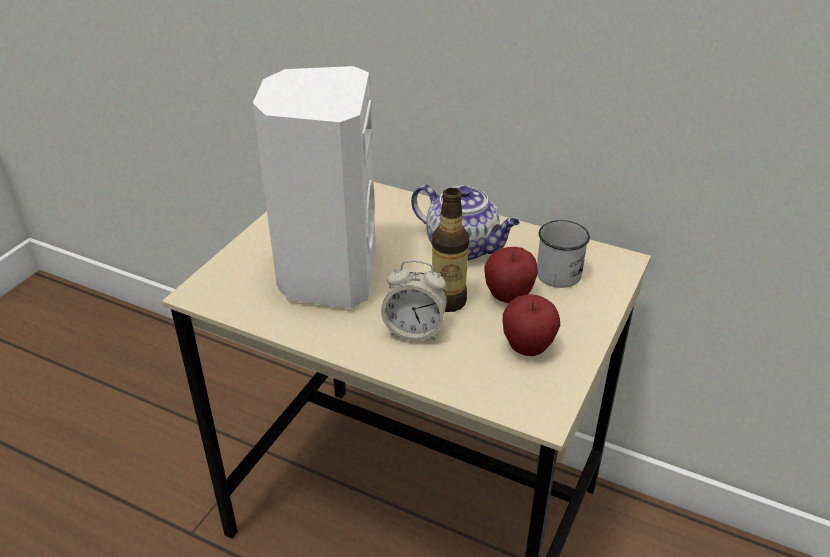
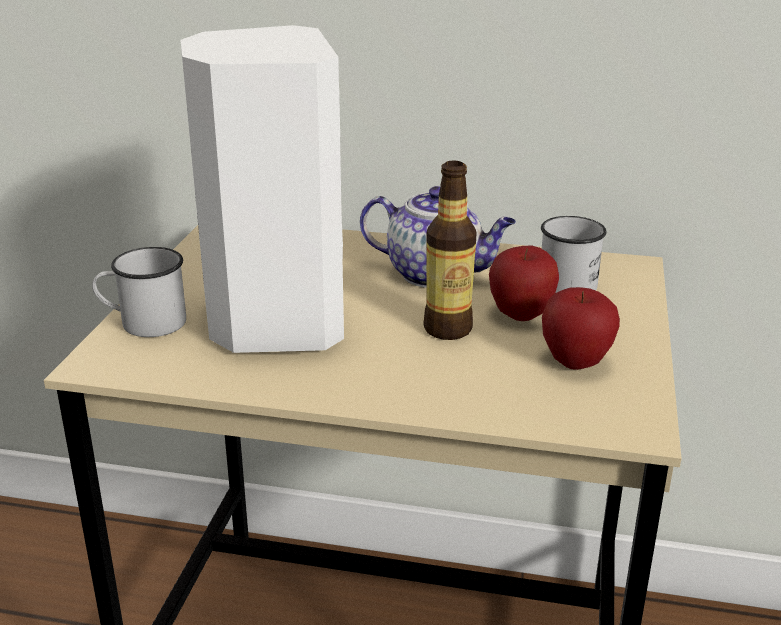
camera: 15 degrees left, 10 degrees down
alarm clock [381,260,447,341] -> none
none -> white mug [92,247,186,337]

